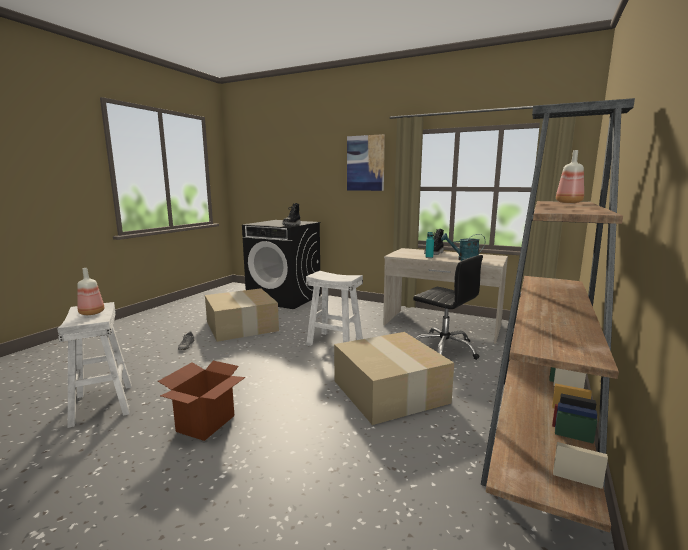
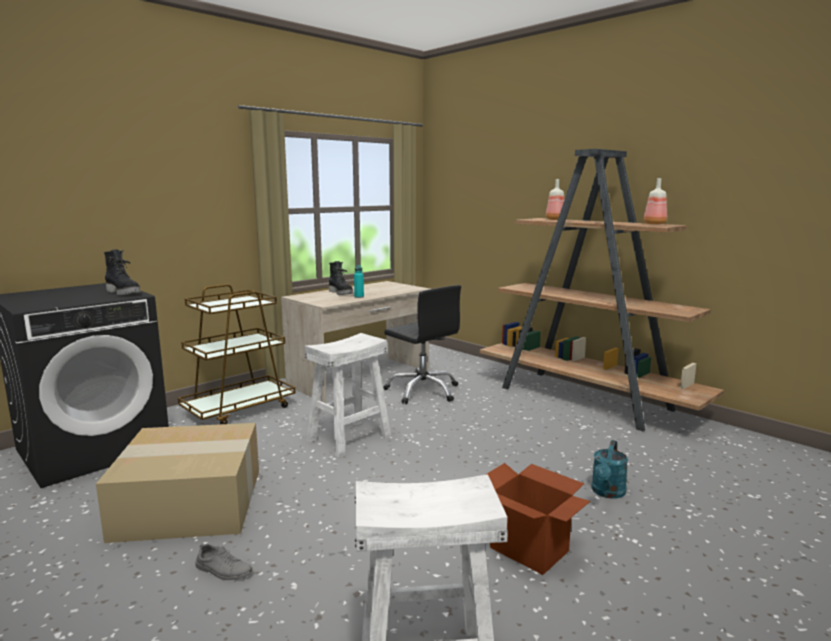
camera: 70 degrees left, 0 degrees up
bottle [77,268,104,315] -> bottle moved to [644,178,667,225]
cardboard box [334,332,454,425] -> none
picture [347,134,385,191] -> none
black office chair [413,255,483,360] -> black office chair turned 75 degrees clockwise [384,285,461,404]
turquoise watering can [441,233,485,261] -> turquoise watering can moved to [591,440,628,499]
none -> brown cart [178,284,295,424]

